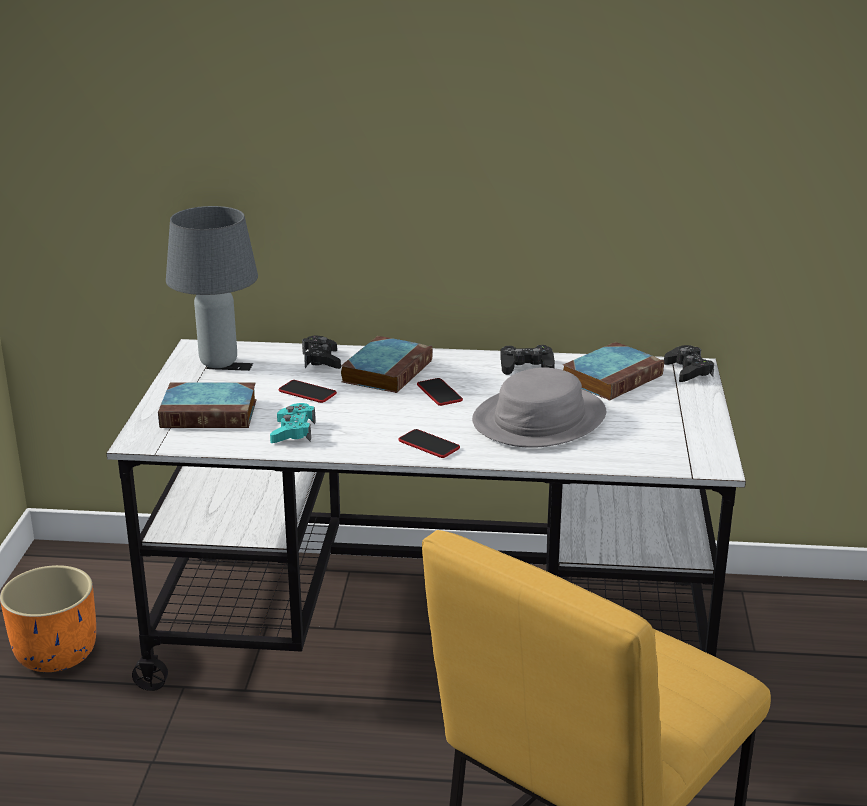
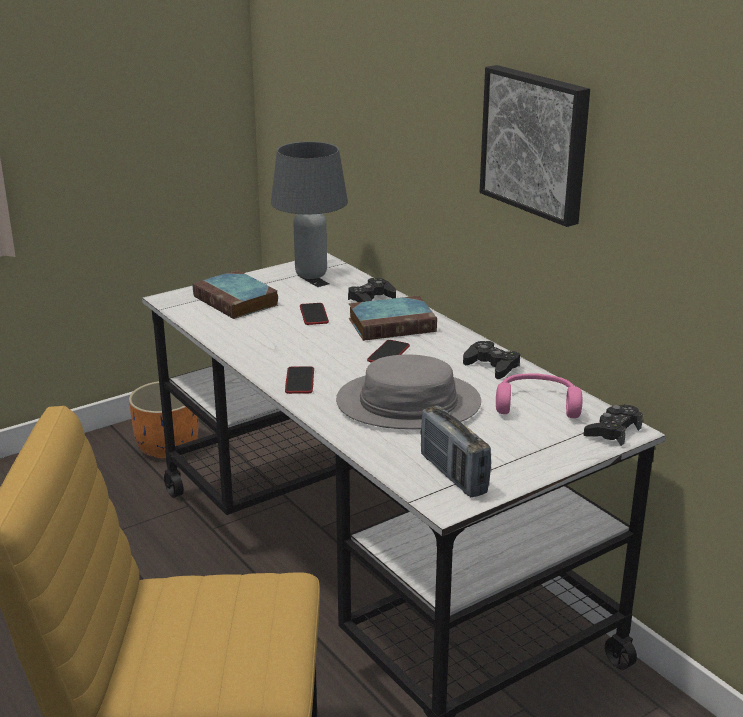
camera: 50 degrees right, 0 degrees up
turquoise game controller [270,403,316,443] -> none
book [563,342,664,400] -> pink headphones [496,374,582,418]
none -> radio [421,405,491,497]
none -> picture [480,65,590,227]

